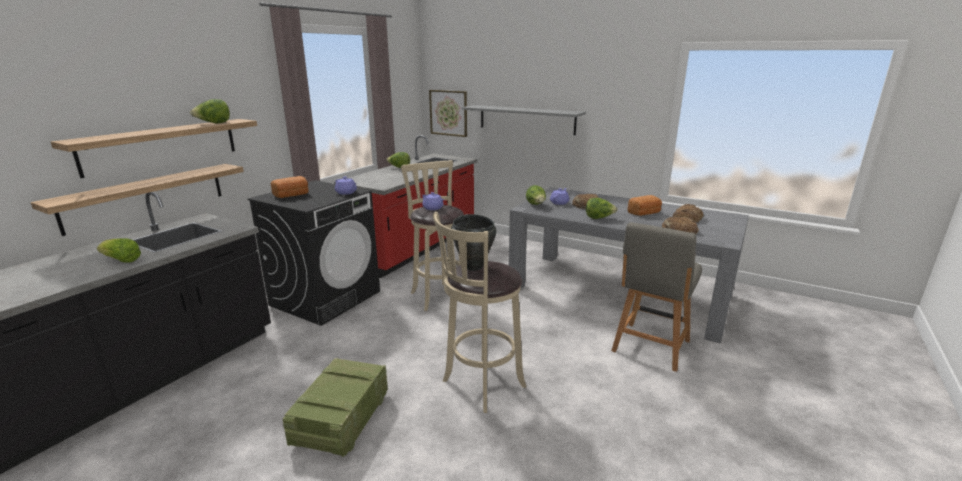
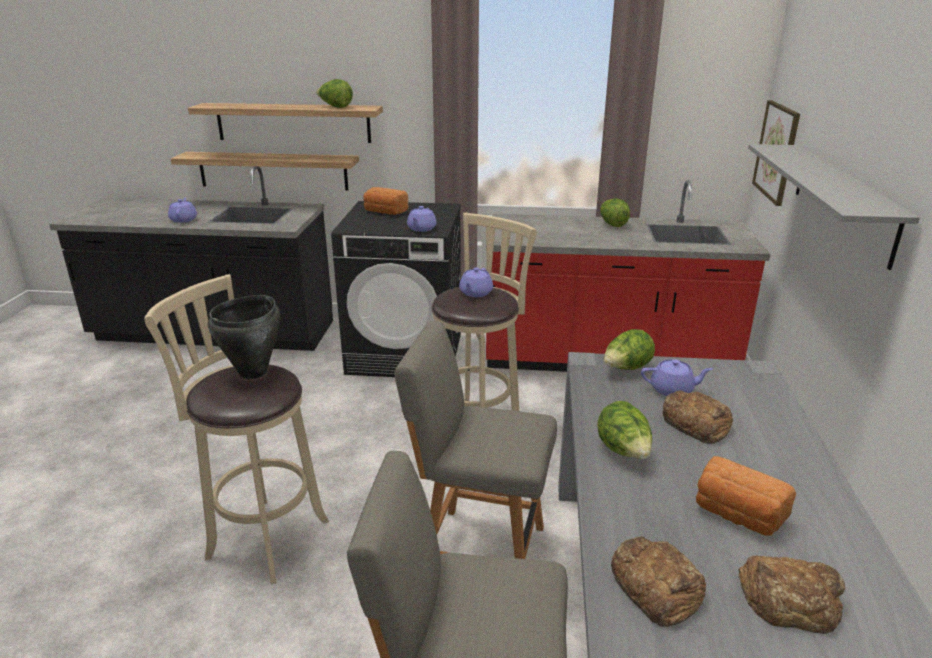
camera: 65 degrees right, 5 degrees up
lettuce [97,238,141,263] -> purple teapot [168,198,197,223]
crate [283,358,388,457] -> none
none -> grey chair [395,321,557,559]

